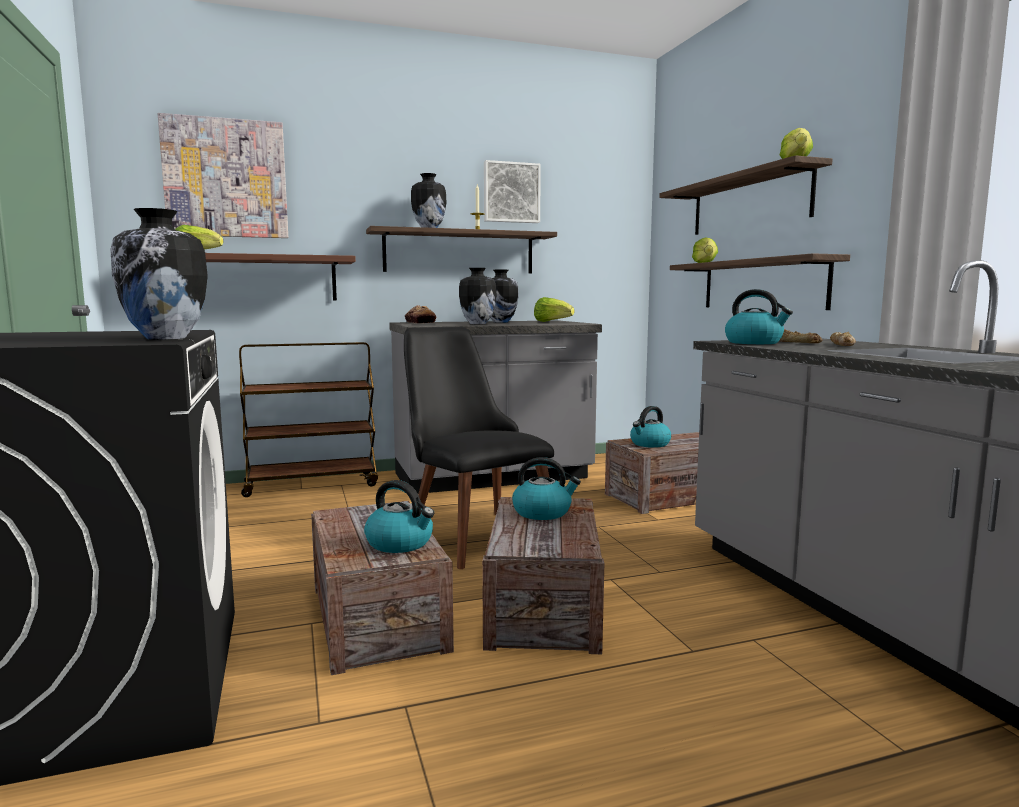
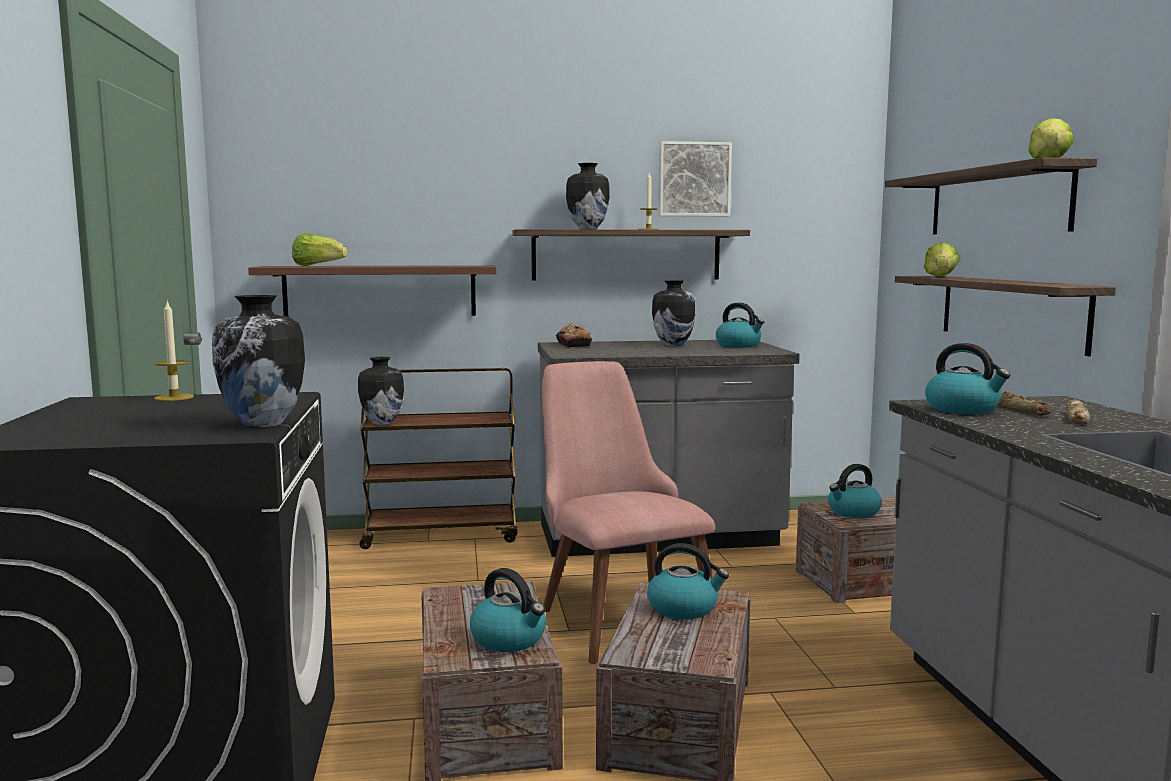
camera: 10 degrees right, 0 degrees up
picture [158,113,288,238] -> none
black chair [404,327,554,569] -> pink chair [542,361,715,664]
vase [459,268,496,324] -> vase moved to [358,357,404,425]
lettuce [534,297,575,322] -> kettle [716,303,764,348]
none -> candle [155,301,194,401]

